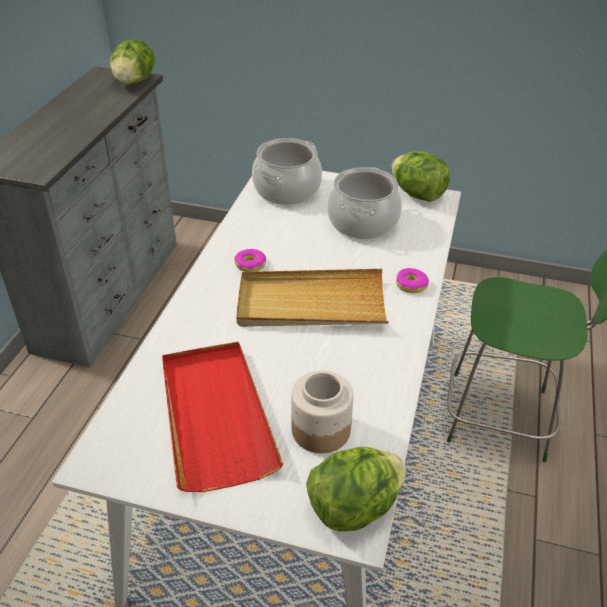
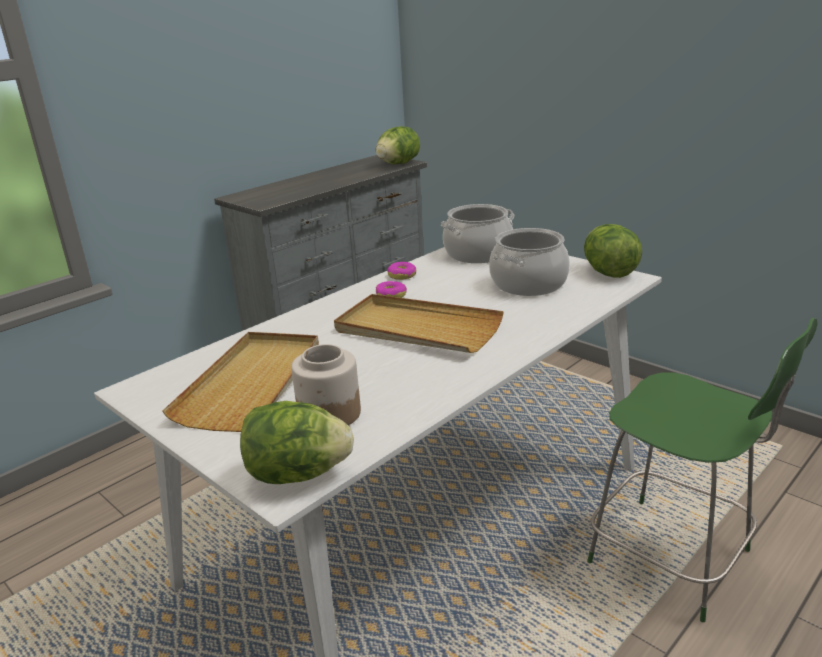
camera: 30 degrees right, 15 degrees down
red tray [162,342,283,492] -> beige tray [162,332,319,432]
donut [396,268,429,293] -> donut moved to [387,262,416,280]

